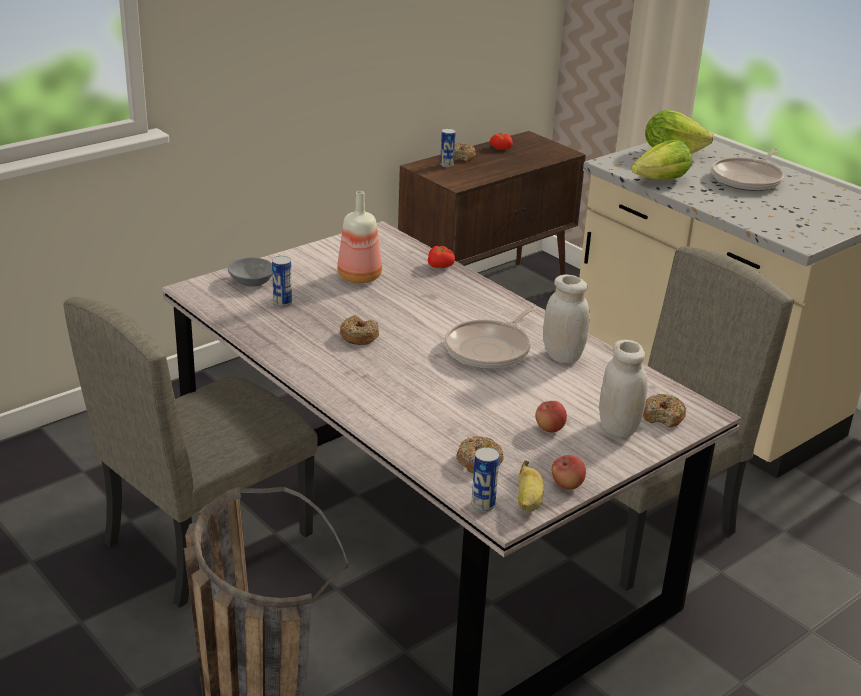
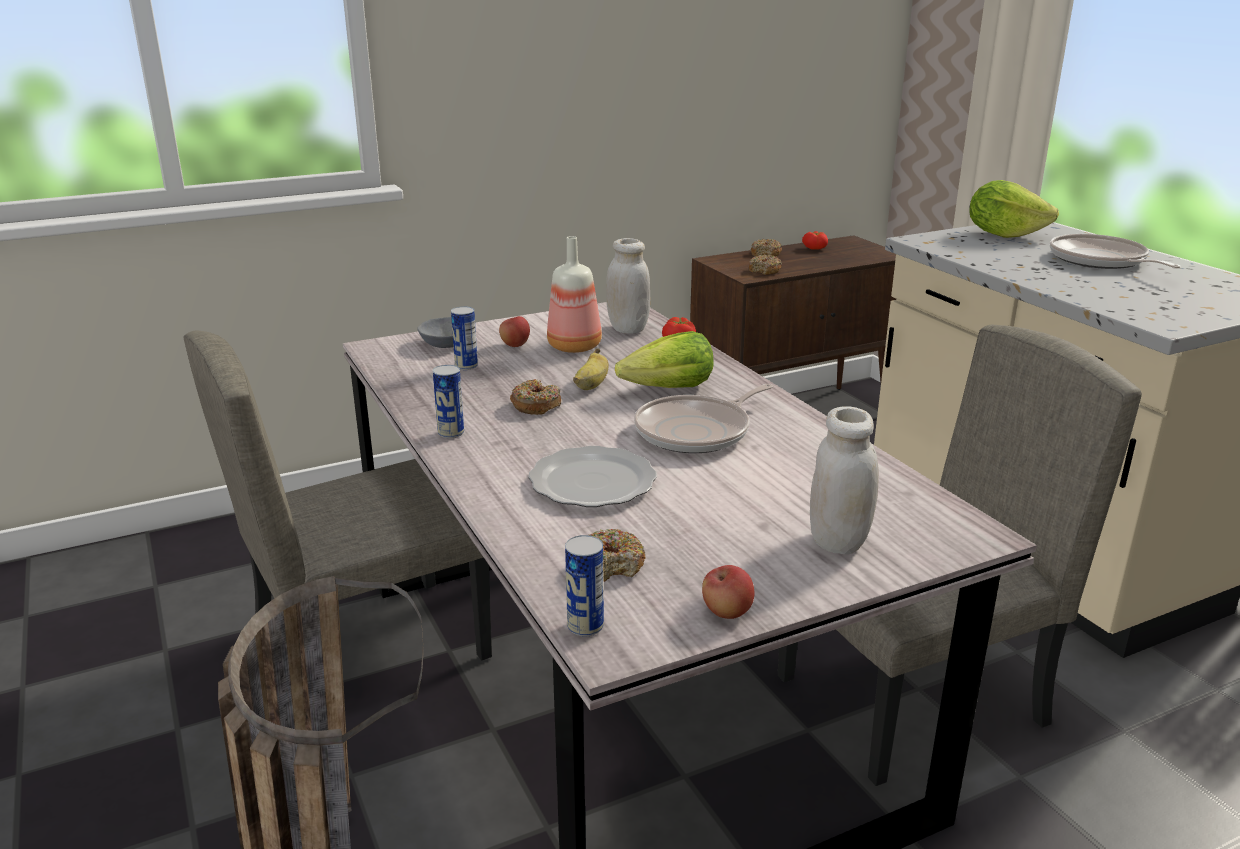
camera: 15 degrees right, 5 degrees down
can [440,128,456,167] -> can moved to [433,365,464,438]
banana [518,460,544,512] -> banana moved to [573,348,608,390]
apple [535,401,567,433] -> apple moved to [499,316,530,347]
white jar [543,274,590,363] -> white jar moved to [606,238,650,334]
lettuce [631,140,692,179] -> lettuce moved to [615,331,713,388]
donut [643,394,686,427] -> donut moved to [749,255,782,275]
frying pan [712,149,784,191] -> frying pan turned 105 degrees clockwise [1050,234,1181,269]
none -> plate [528,446,657,507]

